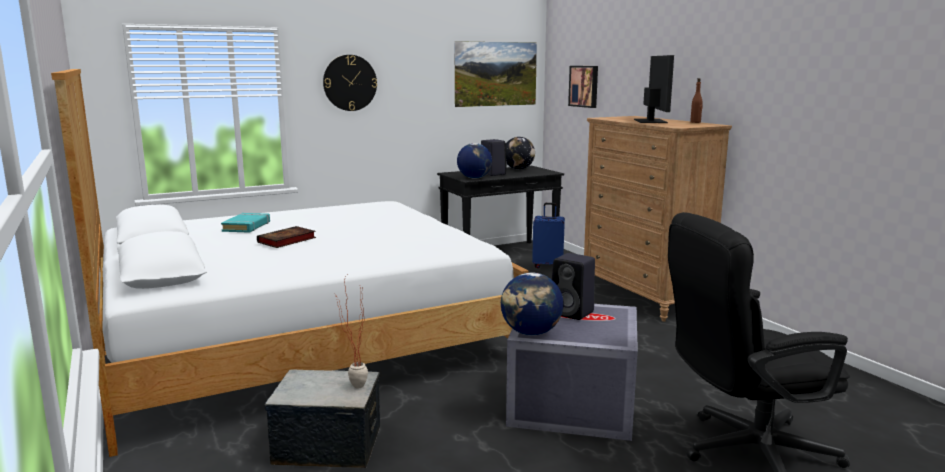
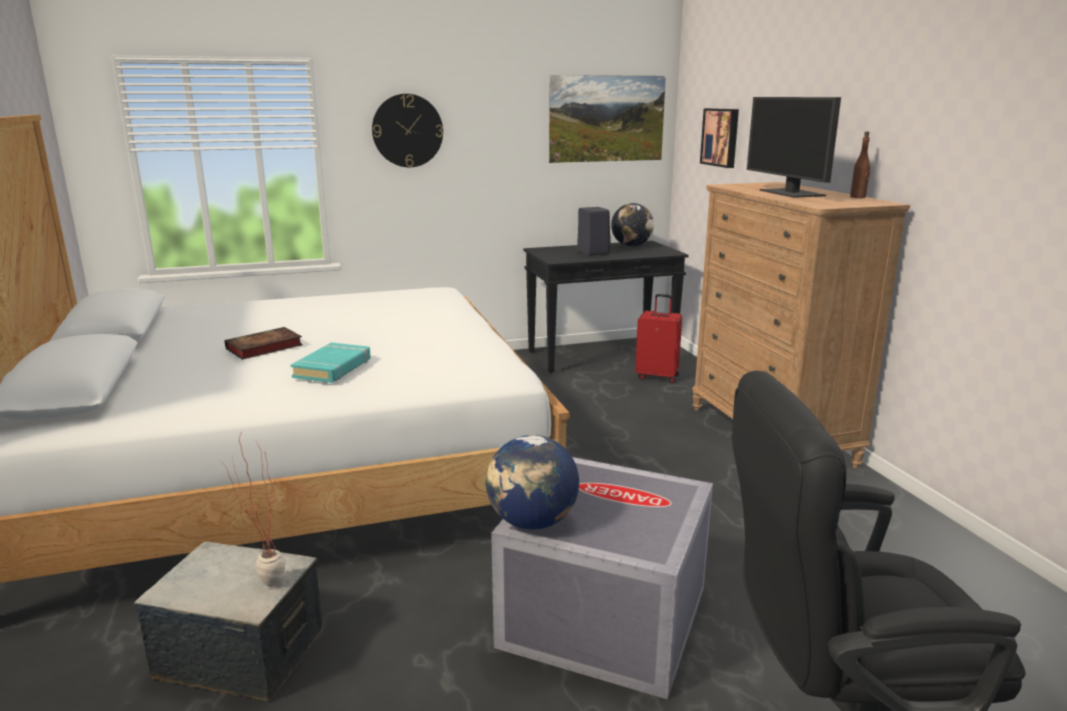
camera: 10 degrees right, 5 degrees up
turquoise book [221,213,270,233] -> turquoise book moved to [291,343,371,383]
globe [457,143,492,179] -> none
blue suitcase [532,203,565,268] -> red suitcase [635,294,682,383]
black speaker [552,253,595,320] -> none
monitor [634,55,674,123] -> monitor turned 150 degrees clockwise [747,97,841,198]

